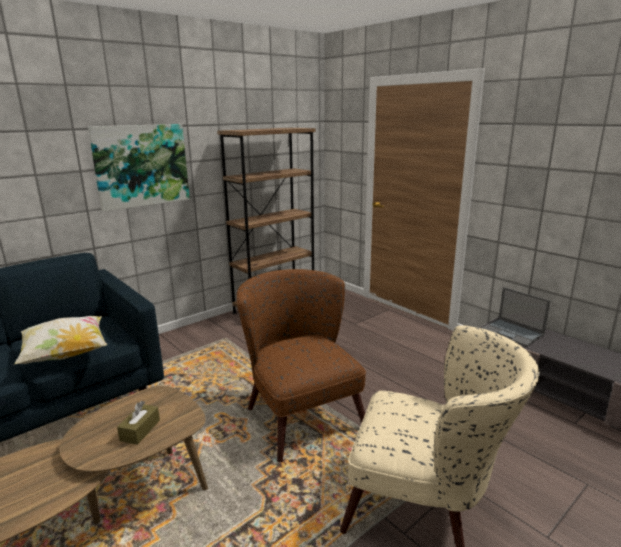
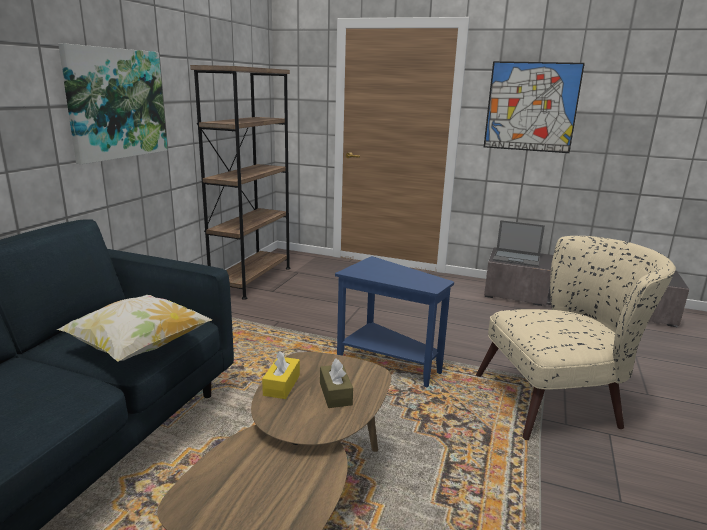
camera: 30 degrees left, 0 degrees up
brown armchair [237,269,366,462] -> blue side table [335,256,454,387]
none -> yellow tissue box [262,351,300,399]
none -> picture [484,61,585,153]

